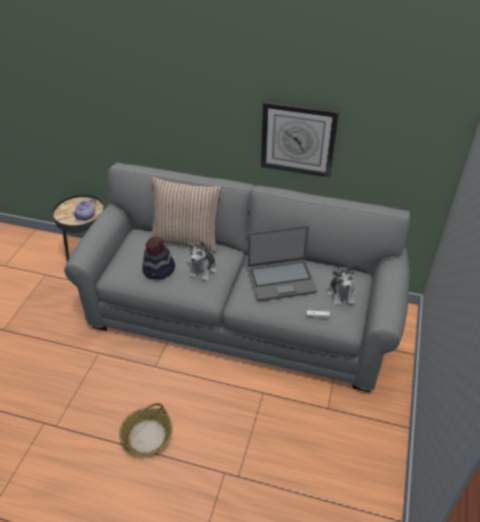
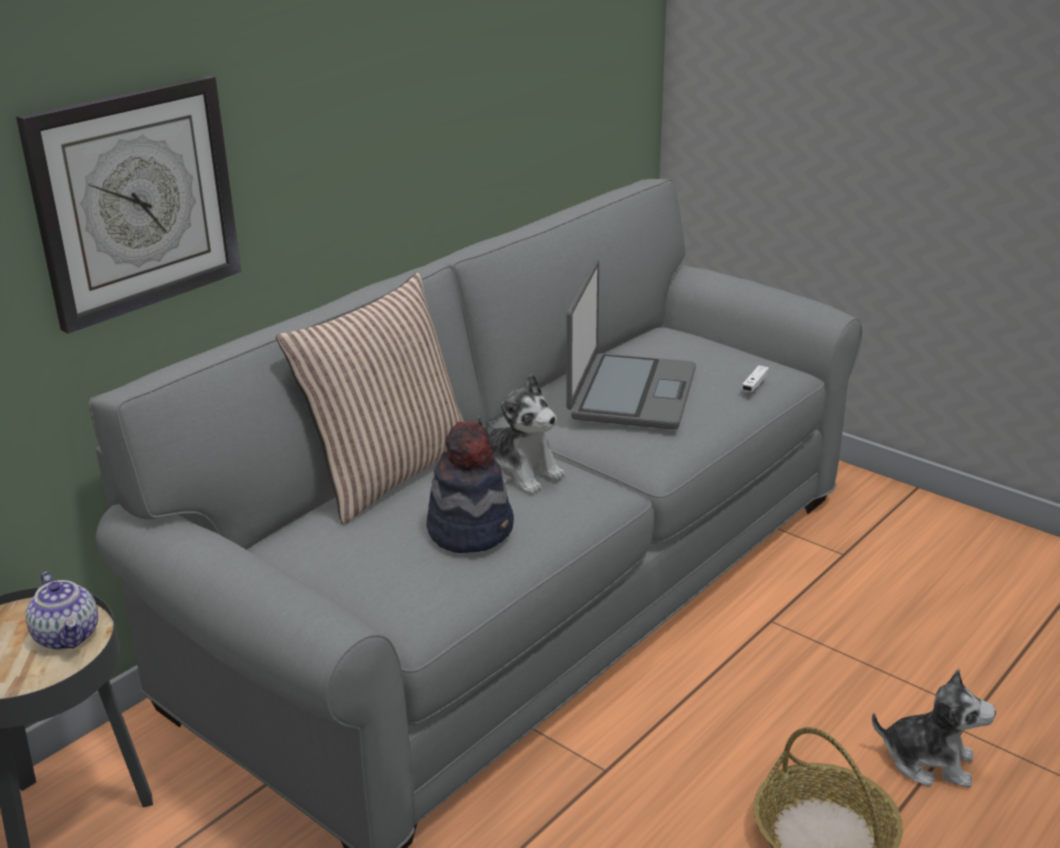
camera: 65 degrees left, 15 degrees down
wall clock [261,101,339,178] -> wall clock moved to [16,75,241,334]
plush toy [327,265,355,306] -> plush toy moved to [872,669,996,788]

